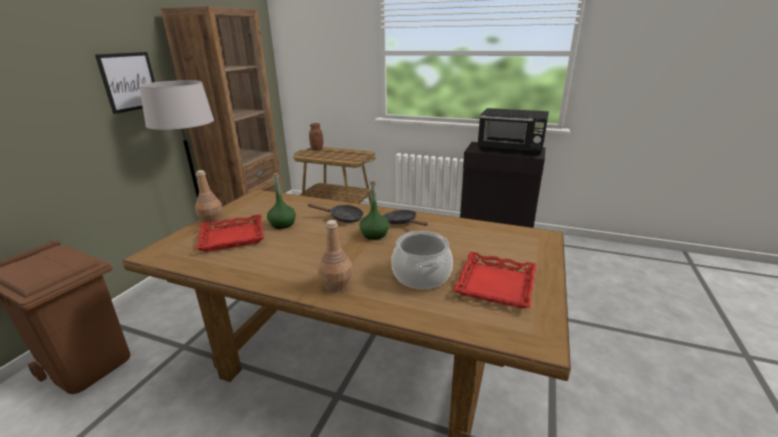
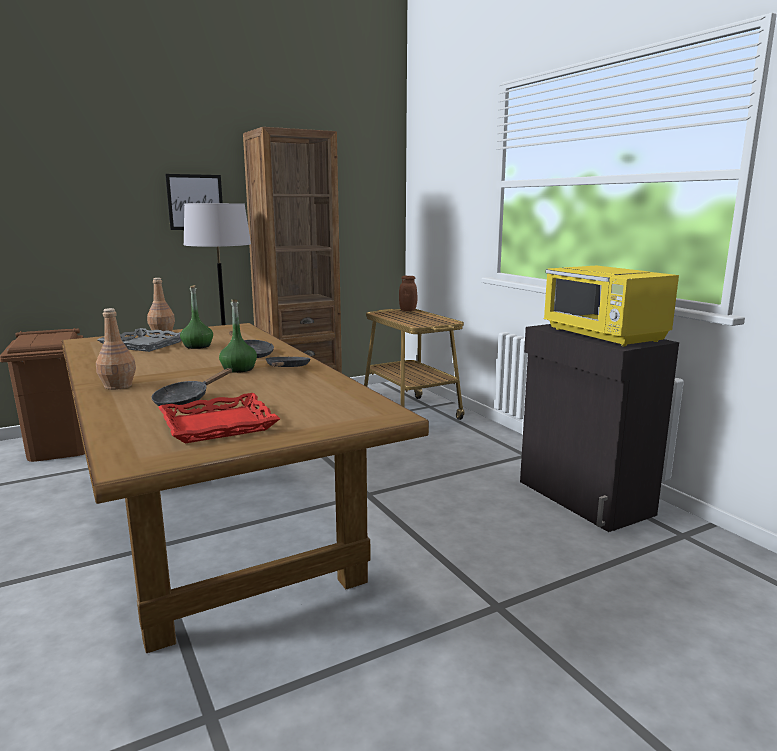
camera: 40 degrees right, 10 degrees down
red tray [195,214,264,252] -> grey tray [97,328,182,352]
cooking pot [391,231,453,289] -> black frying pan [151,368,232,406]
black microwave [477,108,549,156] -> yellow microwave [543,266,679,346]

